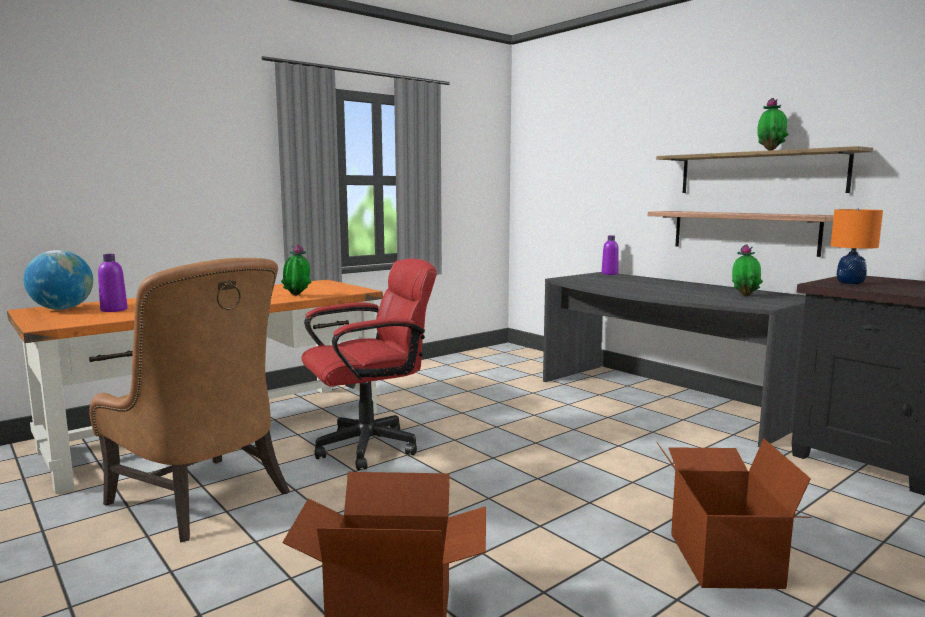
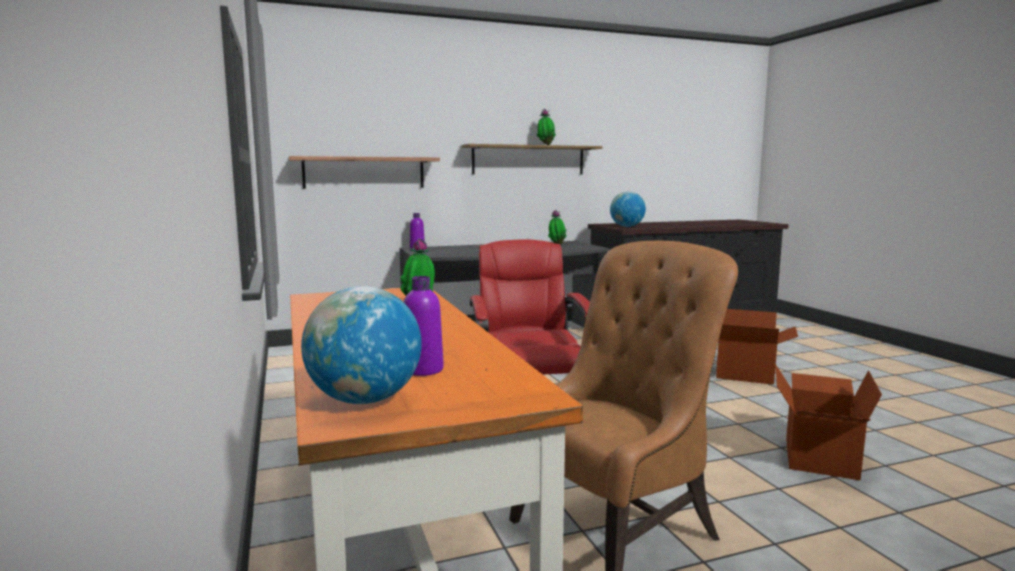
camera: 70 degrees left, 0 degrees up
shelf [648,211,834,257] -> shelf moved to [289,156,440,189]
orange table lamp [831,209,883,284] -> globe [610,191,646,227]

